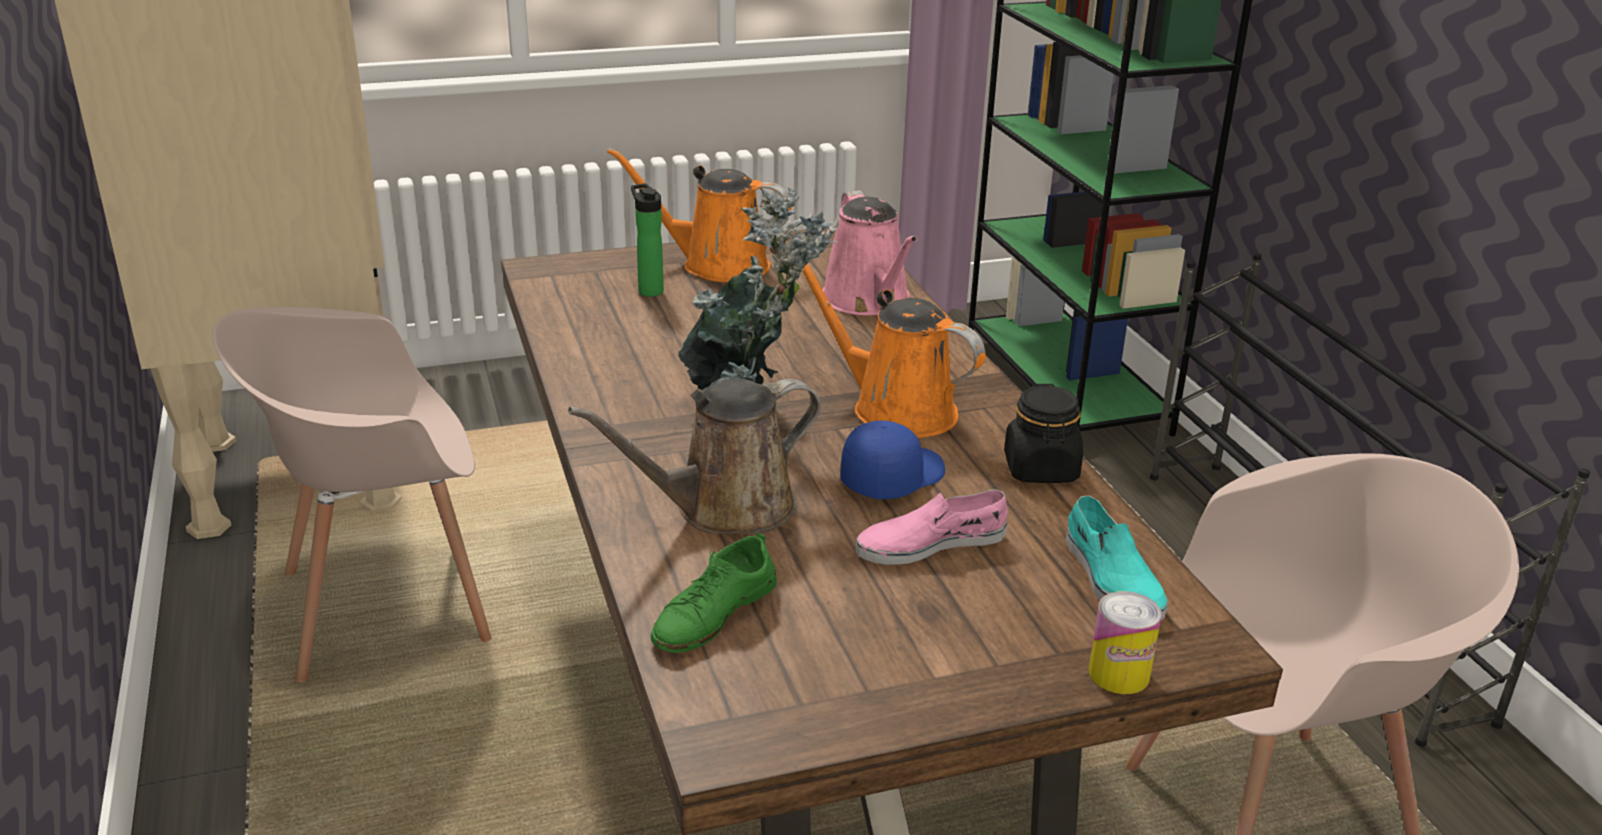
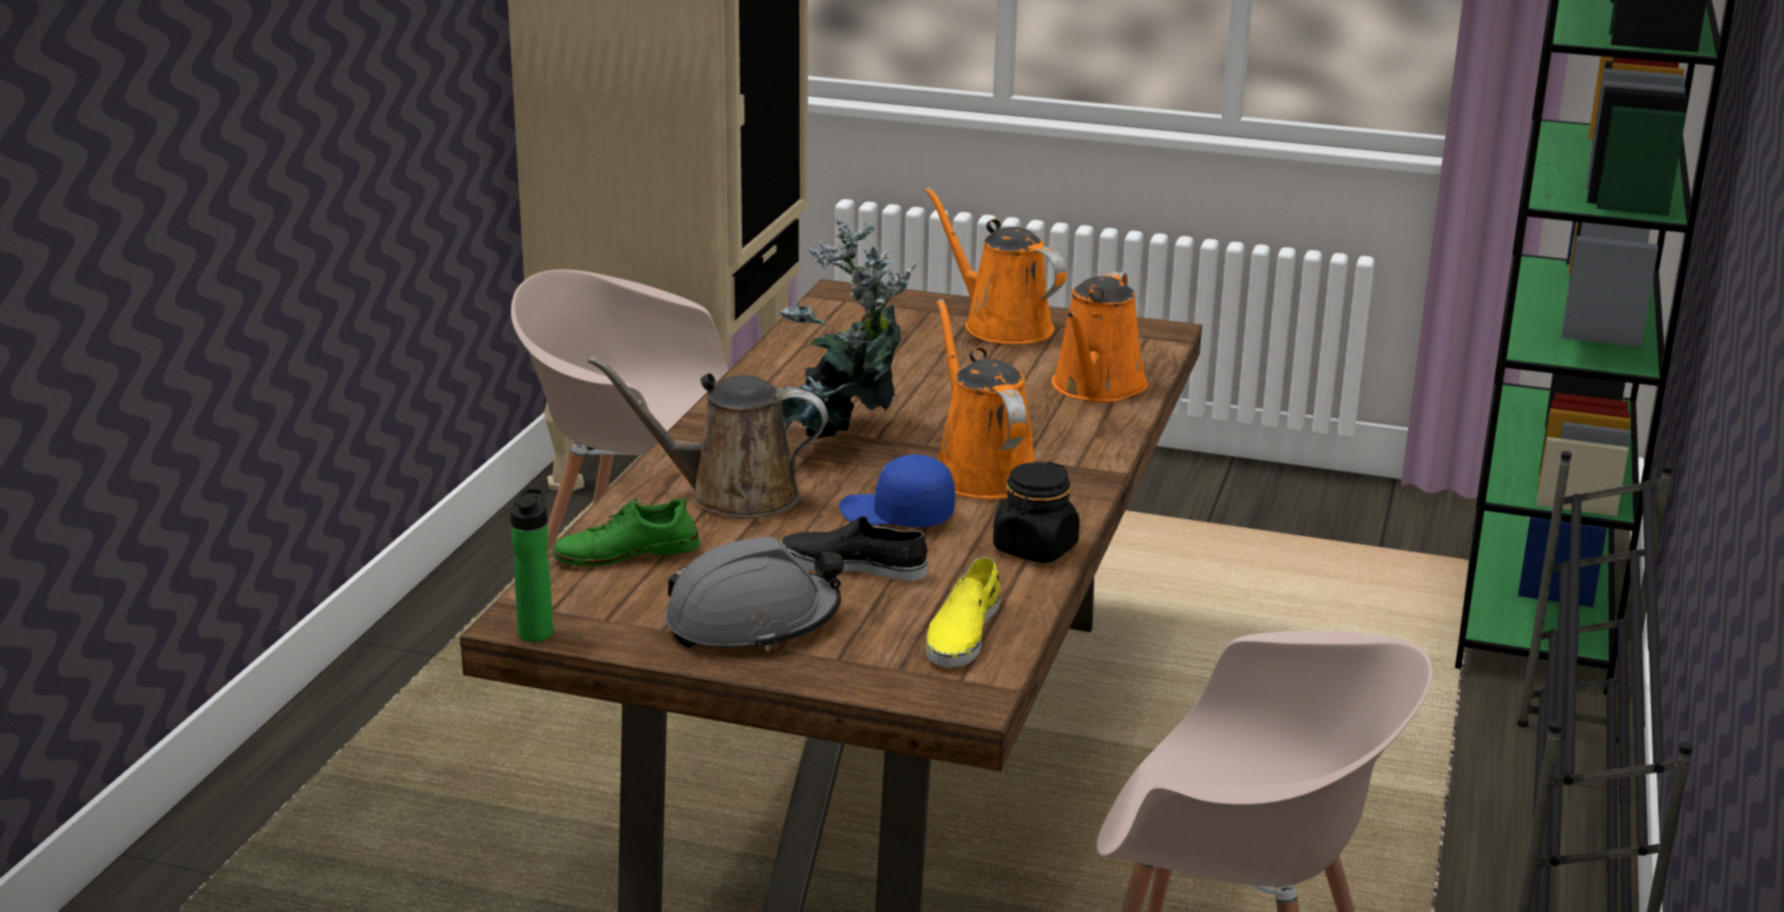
camera: 35 degrees right, 5 degrees down
bottle [631,183,664,297] -> bottle moved to [510,487,553,642]
pink watering can [823,190,918,316] -> orange watering can [1052,271,1148,402]
blue cap [840,421,945,499] -> blue cap turned 150 degrees counterclockwise [839,454,955,528]
pink shoe [856,489,1008,565] -> black shoe [780,516,928,581]
turquoise shoe [1066,496,1168,621] -> yellow shoe [926,557,1000,668]
can [1089,591,1162,694] -> none
none -> grey hard hat [665,536,844,651]

